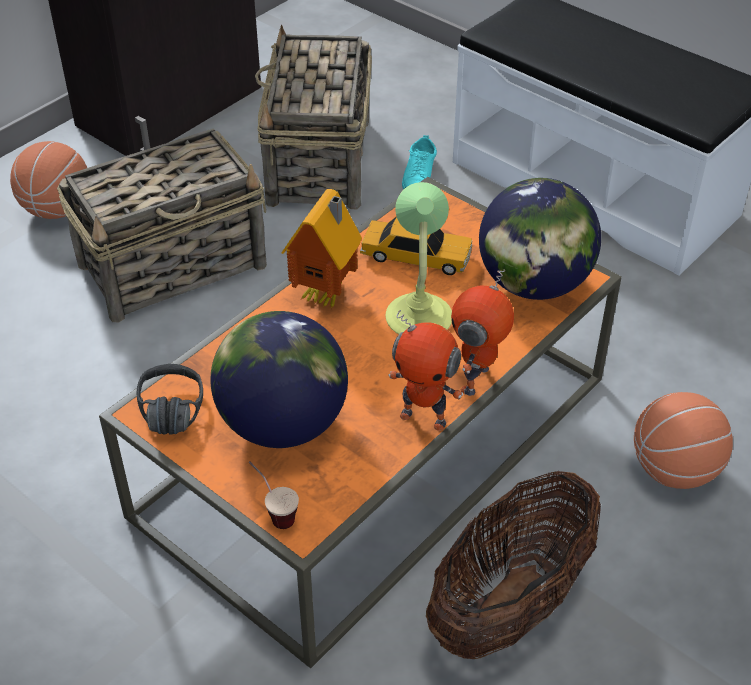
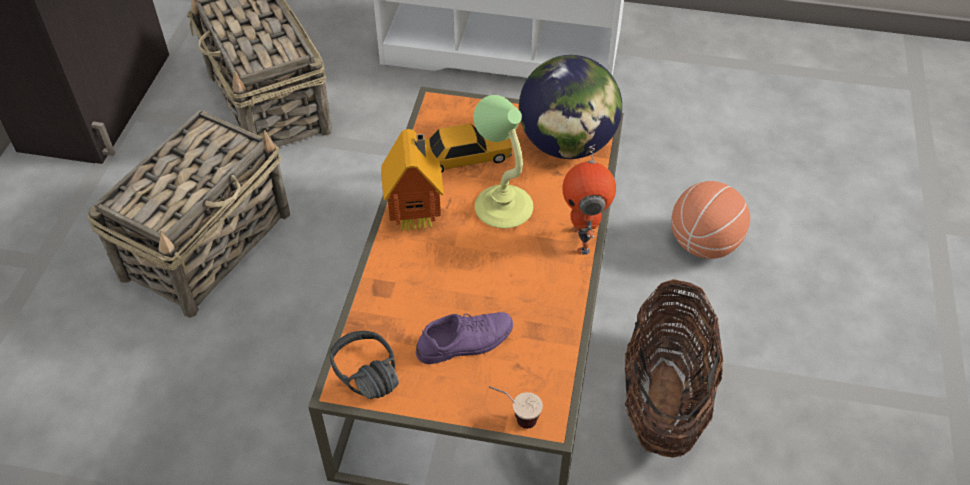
camera: 30 degrees left, 5 degrees up
basketball [10,141,87,219] -> none
globe [210,311,348,448] -> purple shoe [416,312,513,364]
toy robot [388,310,463,431] -> none
turquoise shoe [402,135,437,190] -> none

